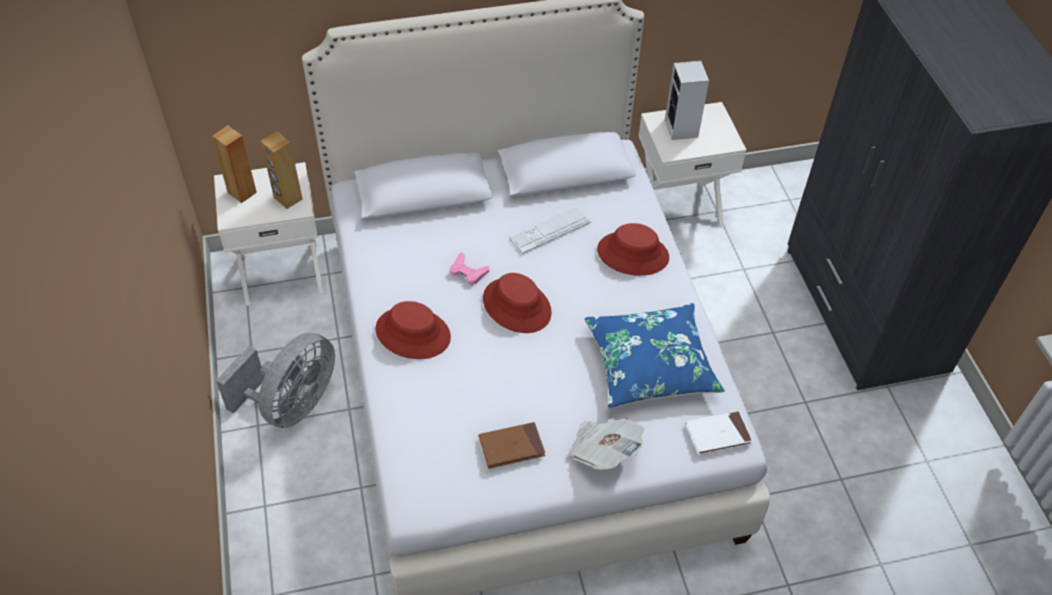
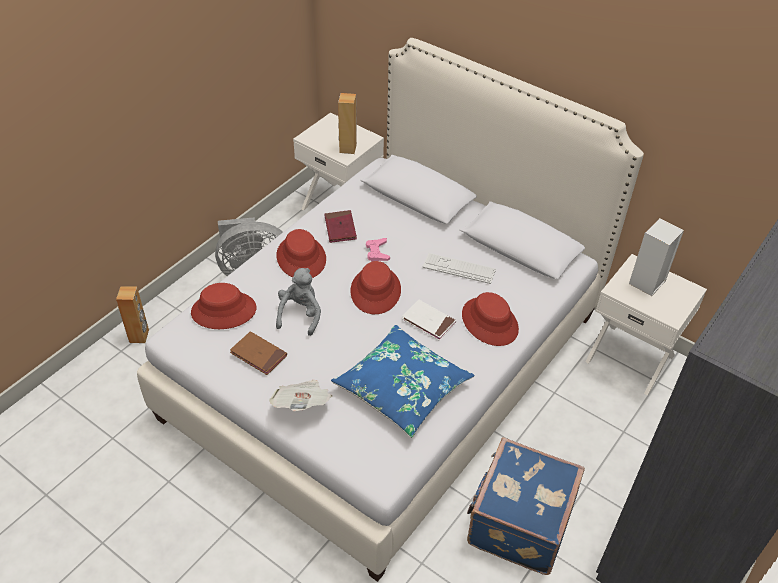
camera: 50 degrees right, 5 degrees down
brown speaker [212,125,257,203] -> brown speaker moved to [116,287,149,343]
white book [685,411,753,455] -> white book moved to [402,300,456,341]
none -> red hat [191,283,256,329]
none -> grey plush toy [276,268,321,336]
none -> red book [324,210,357,243]
none -> blue suitcase [467,437,585,575]

